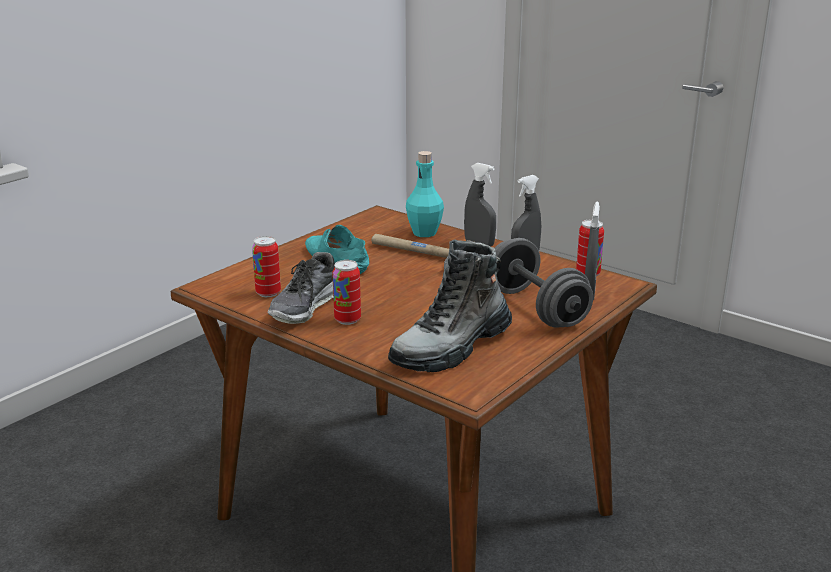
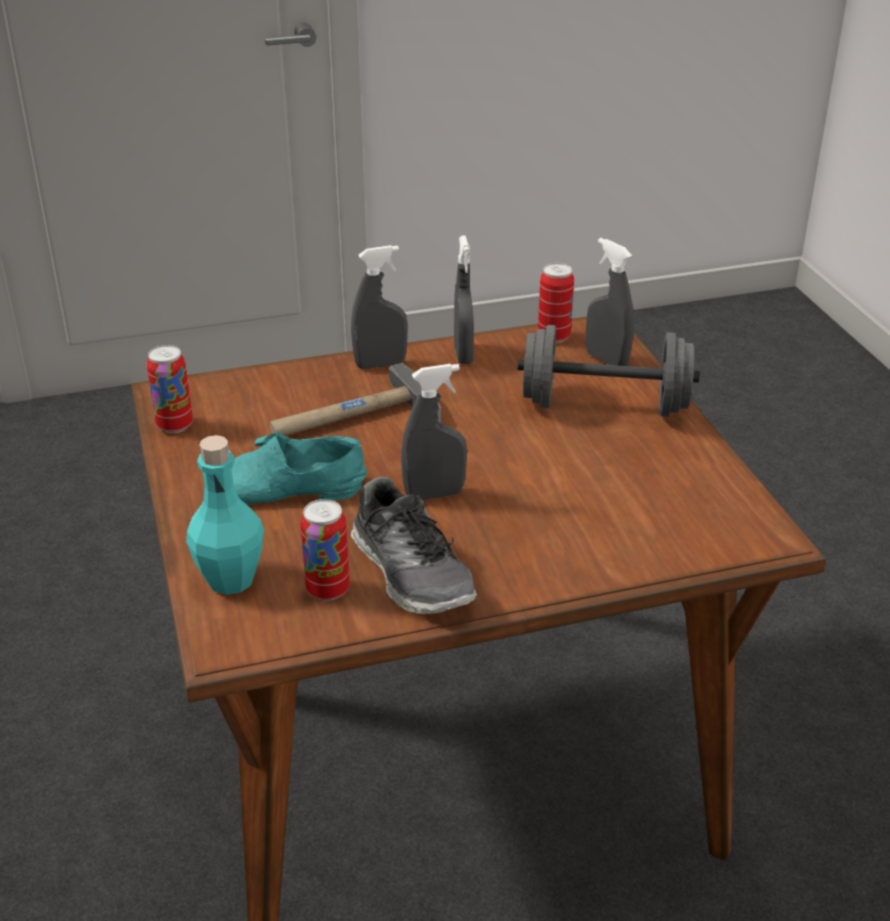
camera: 55 degrees left, 10 degrees up
can [332,260,361,325] -> can moved to [147,345,193,433]
boot [388,240,512,372] -> none
turquoise bottle [406,151,444,237] -> turquoise bottle moved to [186,435,264,595]
none -> grey spray bottle [401,364,467,500]

